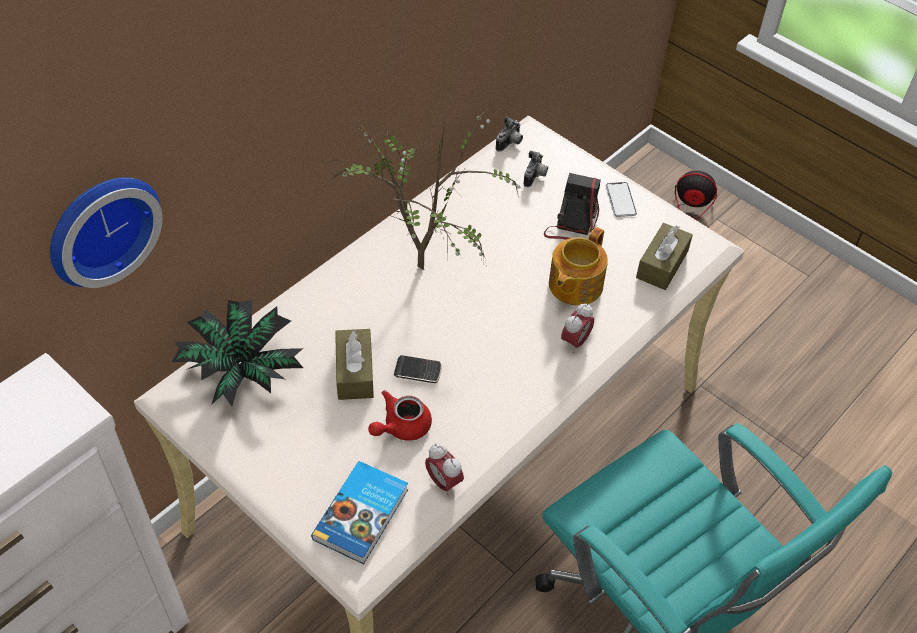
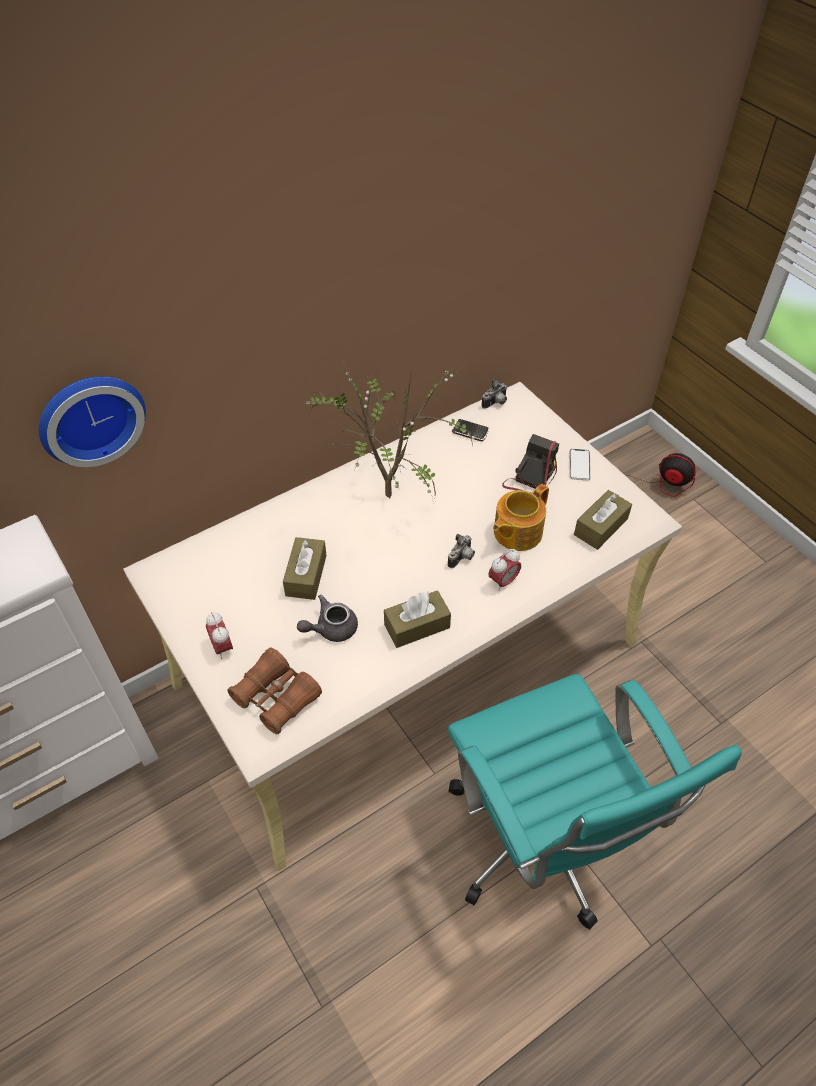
camera: 15 degrees right, 0 degrees up
potted plant [172,299,303,406] -> none
book [311,461,408,564] -> brown binoculars [227,647,322,735]
red teapot [368,390,432,441] -> grey teapot [297,595,358,642]
phone [394,355,442,383] -> phone moved to [452,419,489,441]
alarm clock [425,443,464,496] -> alarm clock moved to [206,612,233,659]
camera [523,151,548,187] -> camera moved to [448,534,475,568]
none -> brown tissue box [384,591,451,648]

